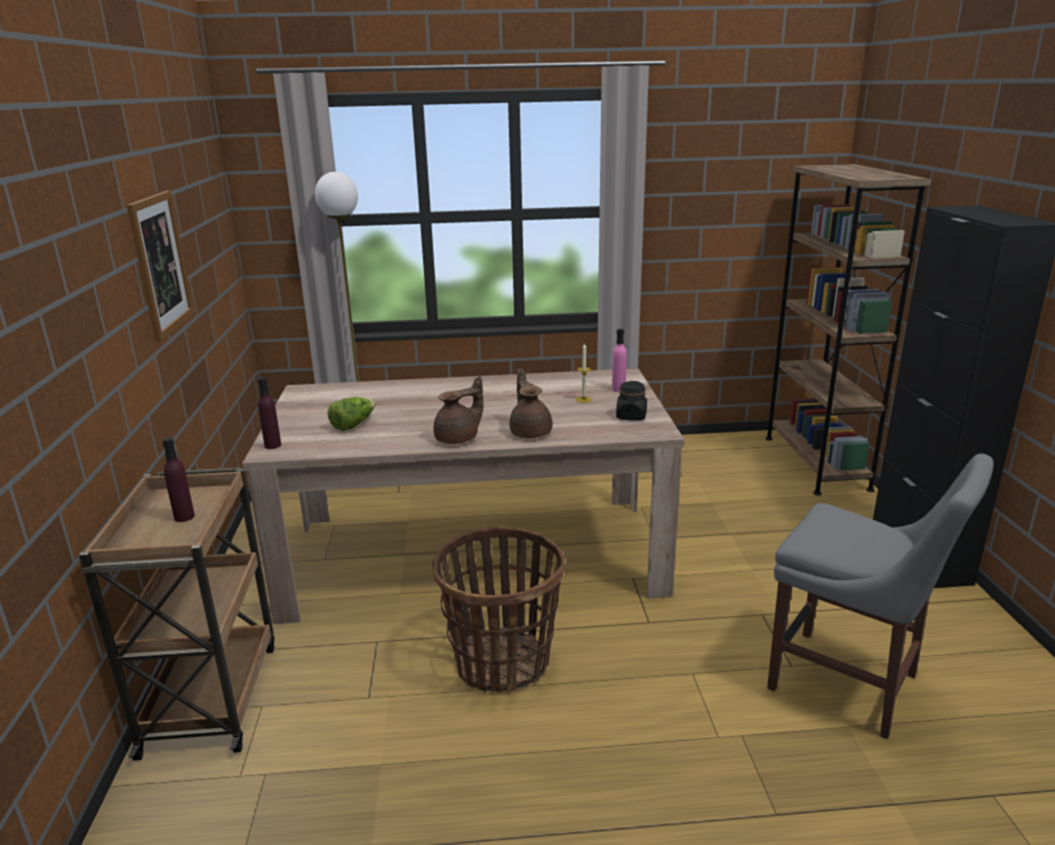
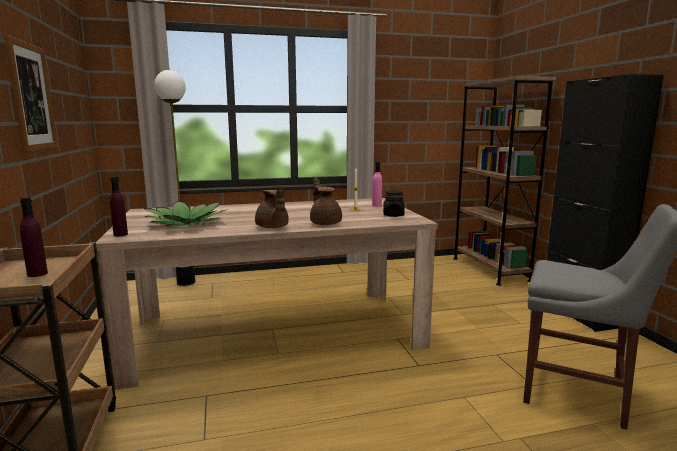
camera: 10 degrees left, 10 degrees down
lettuce [327,397,376,431] -> potted plant [143,201,226,227]
brown teapot [433,376,484,444] -> brown teapot turned 105 degrees clockwise [255,185,289,228]
basket [433,527,565,692] -> none

